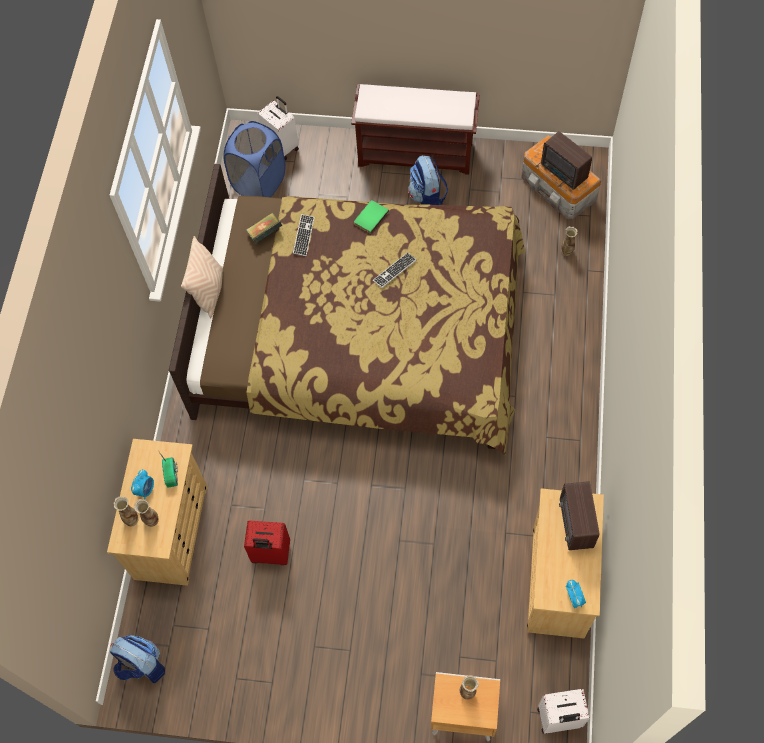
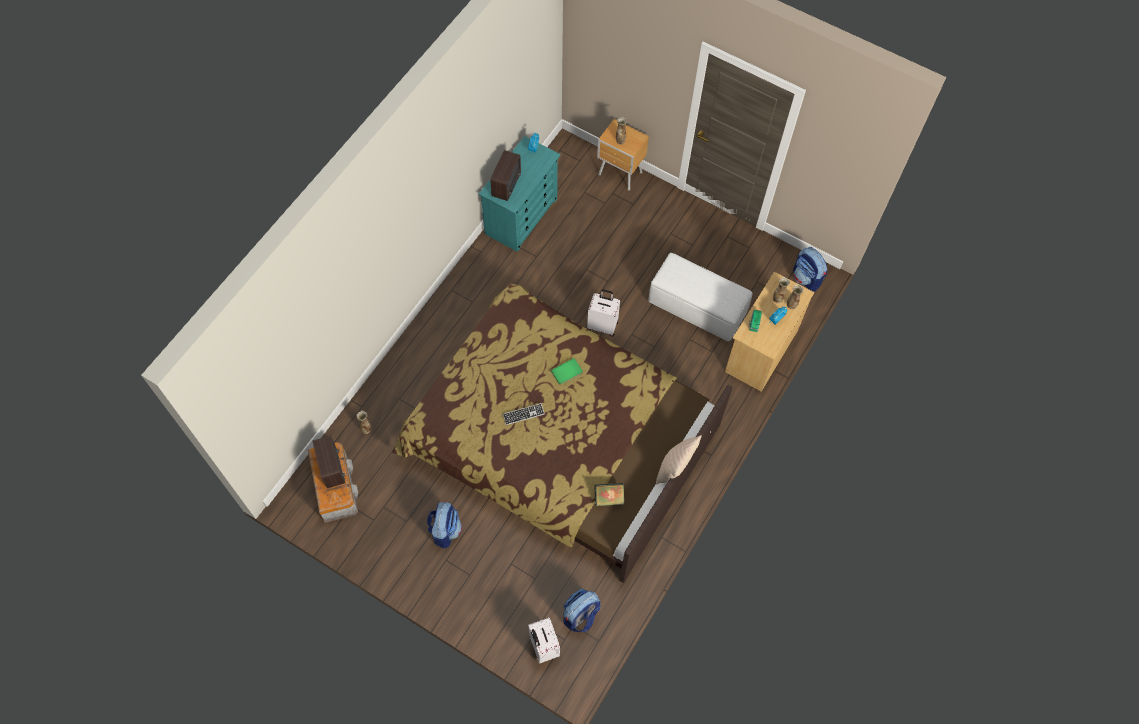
camera: 160 degrees left, 0 degrees up
blue laundry basket [223,121,285,197] -> backpack [563,589,601,632]
red suitcase [244,521,290,565] -> white ottoman [648,253,753,342]
keyboard [293,214,315,256] -> none
brown bench [351,84,480,175] -> none
green book [354,200,389,234] -> green book moved to [551,358,583,385]
beige dresser [527,488,604,638] -> turquoise dresser [479,136,560,252]
white suitcase [537,689,590,733] -> white suitcase moved to [587,289,620,336]

